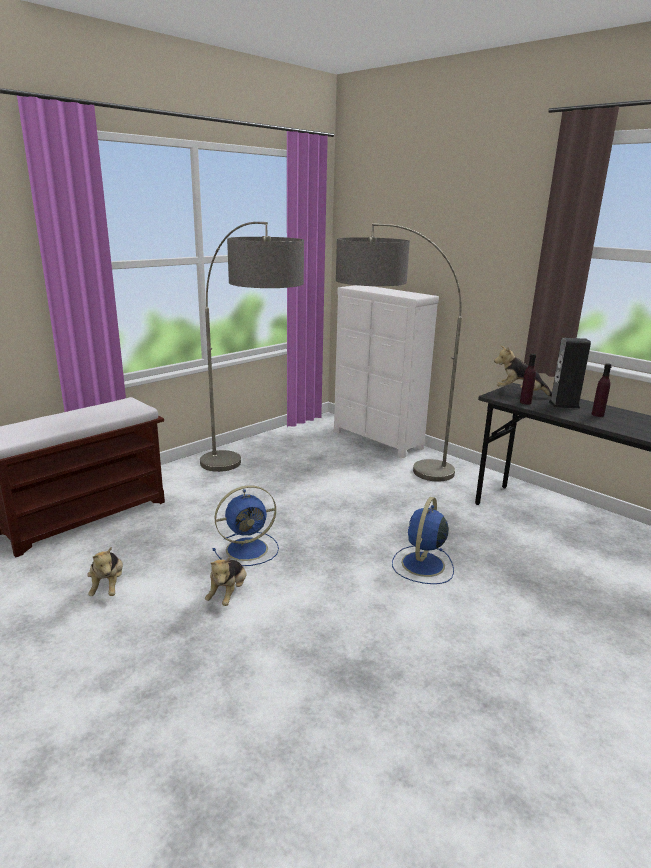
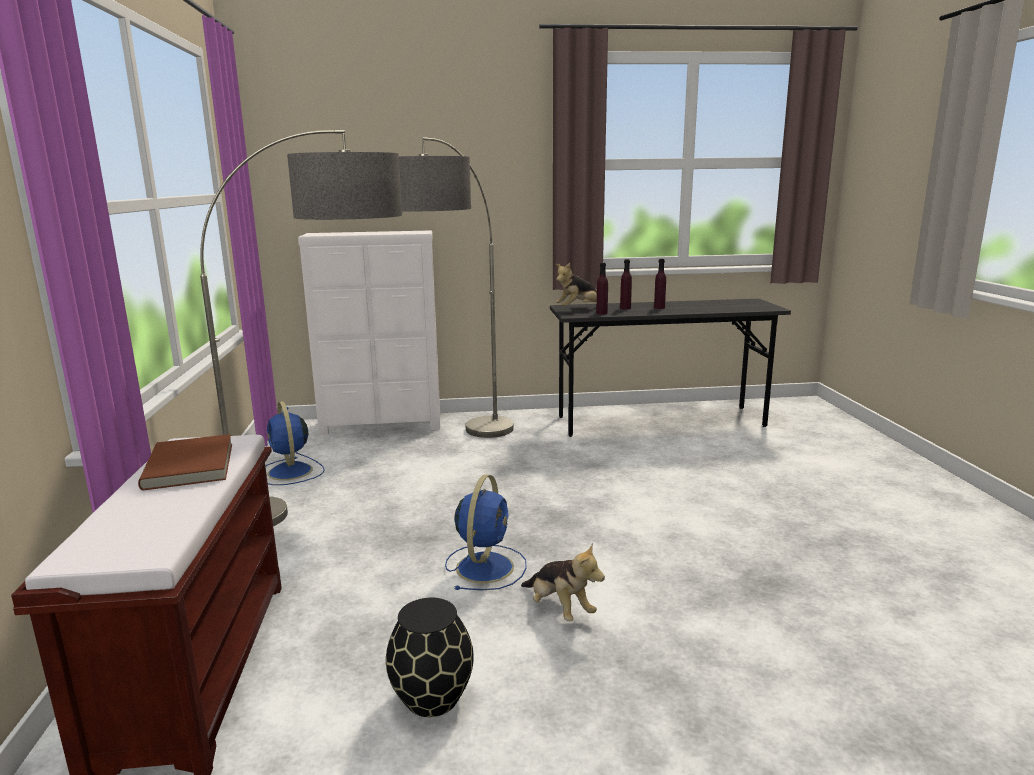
camera: 50 degrees left, 5 degrees down
plush toy [87,547,123,596] -> black vase [386,598,474,717]
blue fan [392,497,454,584] -> blue fan moved to [265,401,325,485]
speaker [549,338,591,409] -> purple bottle [620,259,632,309]
none -> brown book [138,434,232,491]

